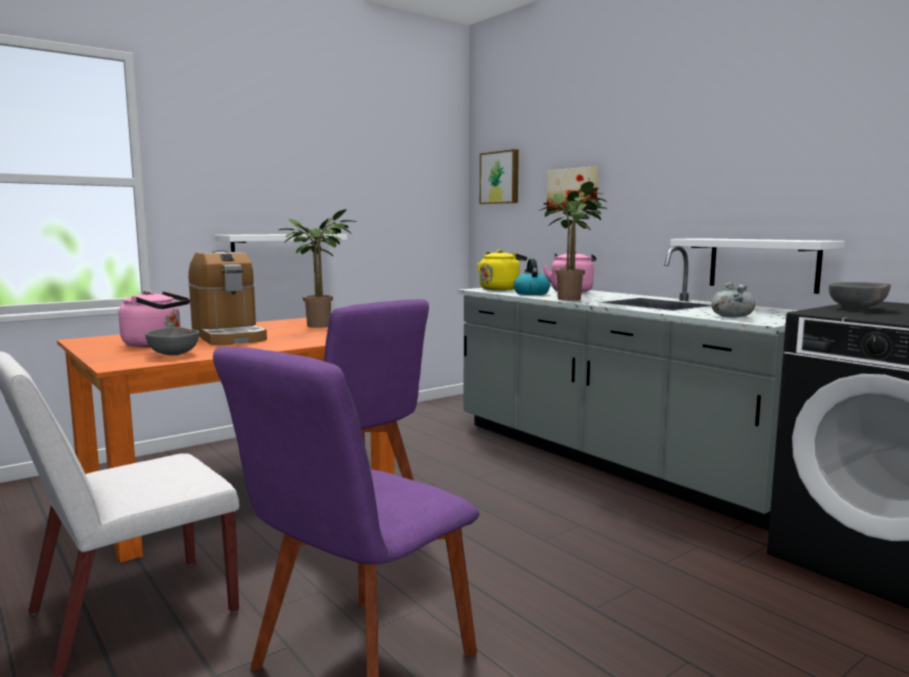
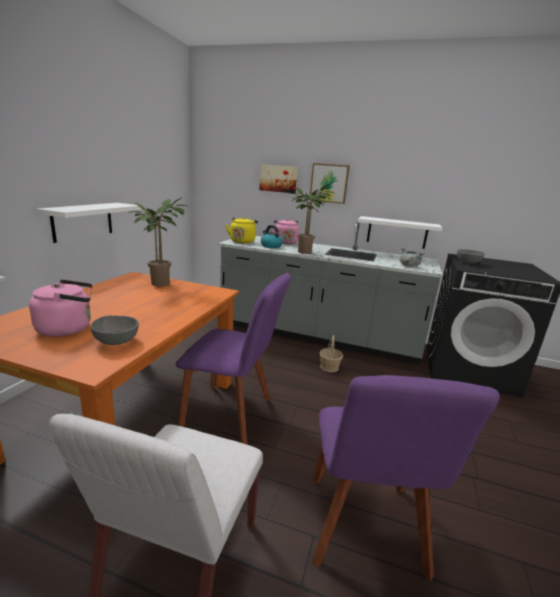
camera: 35 degrees left, 10 degrees up
coffee machine [188,250,267,345] -> none
picture [480,149,519,204] -> picture moved to [310,163,350,204]
none -> basket [319,335,343,372]

